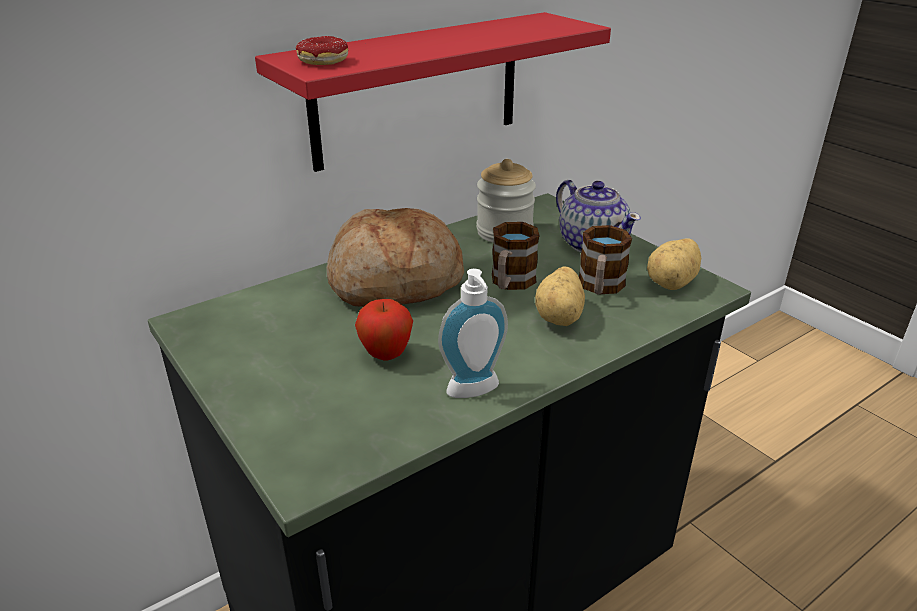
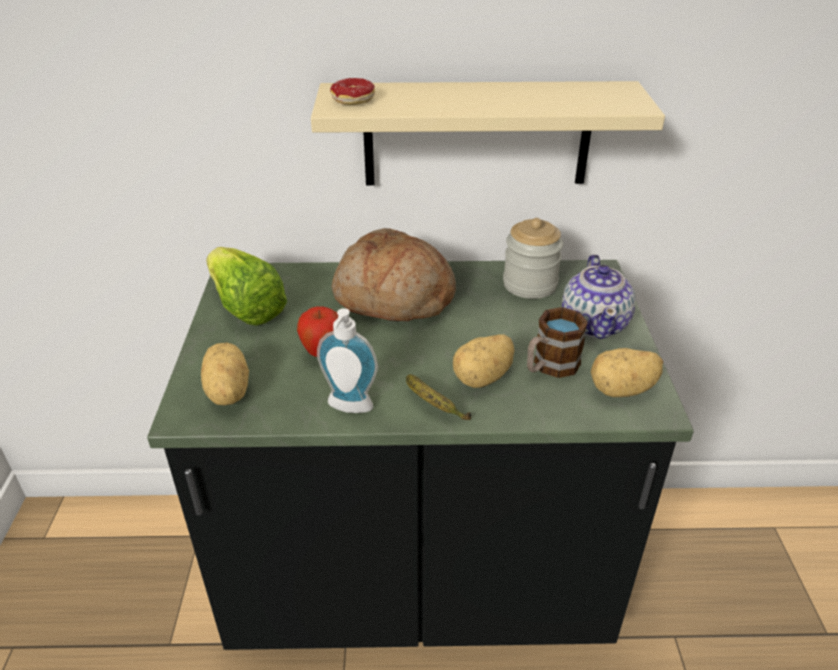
camera: 35 degrees right, 5 degrees up
red shelf [255,12,611,172] -> beige shelf [311,81,665,185]
mug [492,222,539,290] -> none
none -> potato [201,343,249,405]
none -> lettuce [206,247,287,326]
none -> banana [406,374,471,420]

